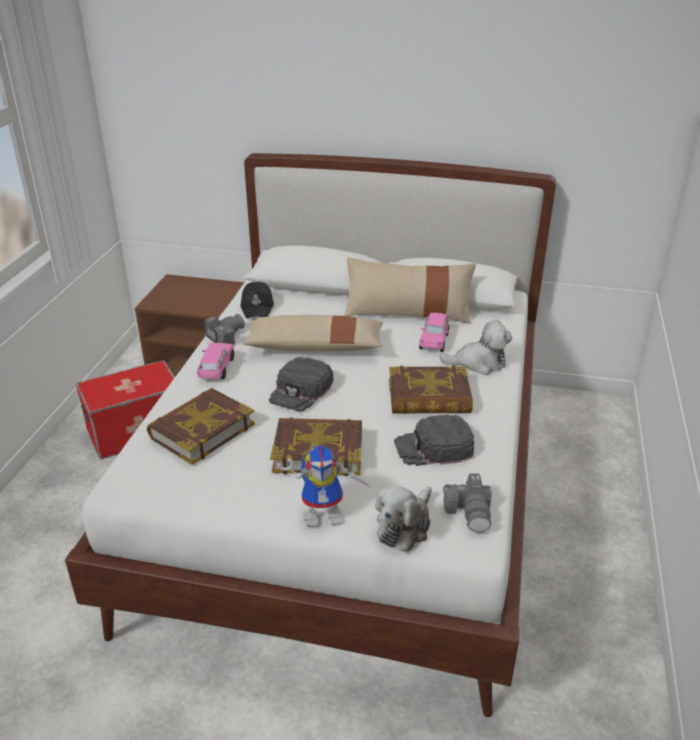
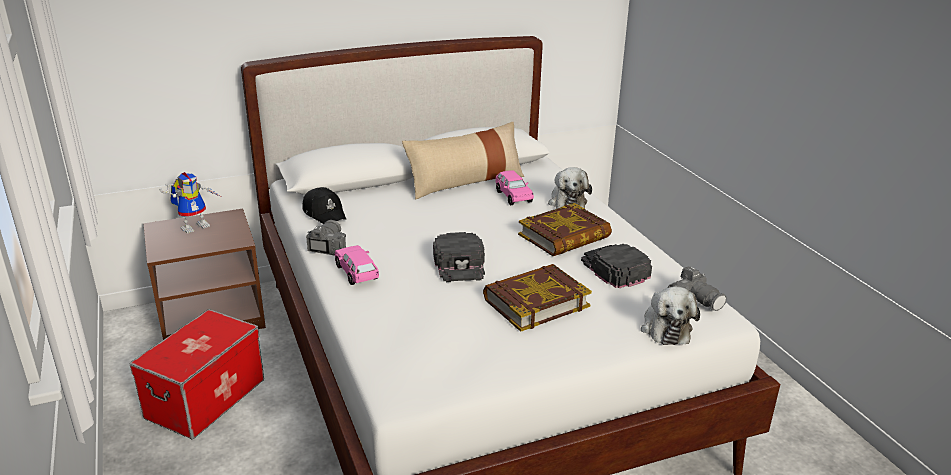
camera: 35 degrees left, 5 degrees down
book [147,388,255,465] -> none
beige pillow [242,315,383,352] -> none
toy robot [277,444,371,527] -> toy robot moved to [159,172,220,234]
black cap [394,414,474,466] -> black cap turned 105 degrees clockwise [581,244,652,288]
plush toy [440,320,512,375] -> plush toy turned 120 degrees clockwise [548,167,592,209]

